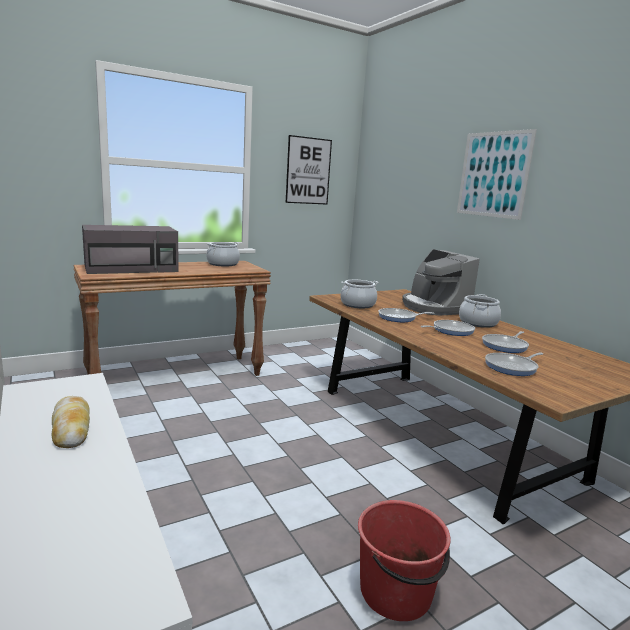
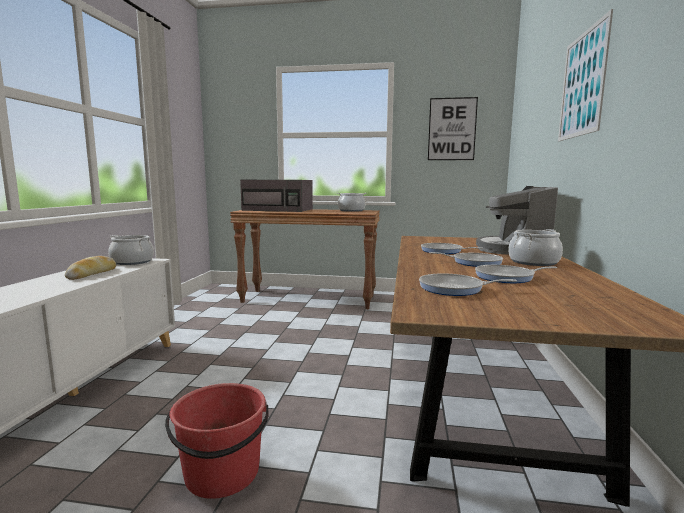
camera: 40 degrees right, 5 degrees down
cooking pot [340,280,379,308] -> cooking pot moved to [108,235,154,265]

